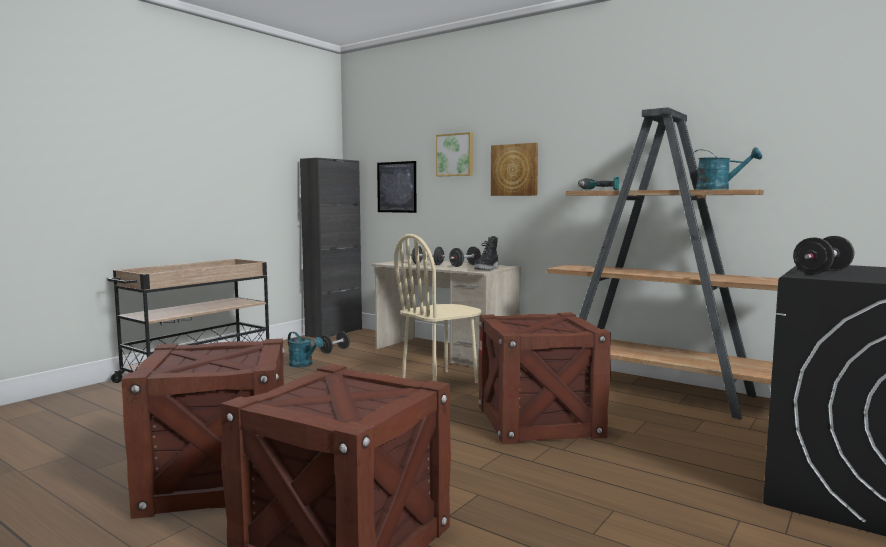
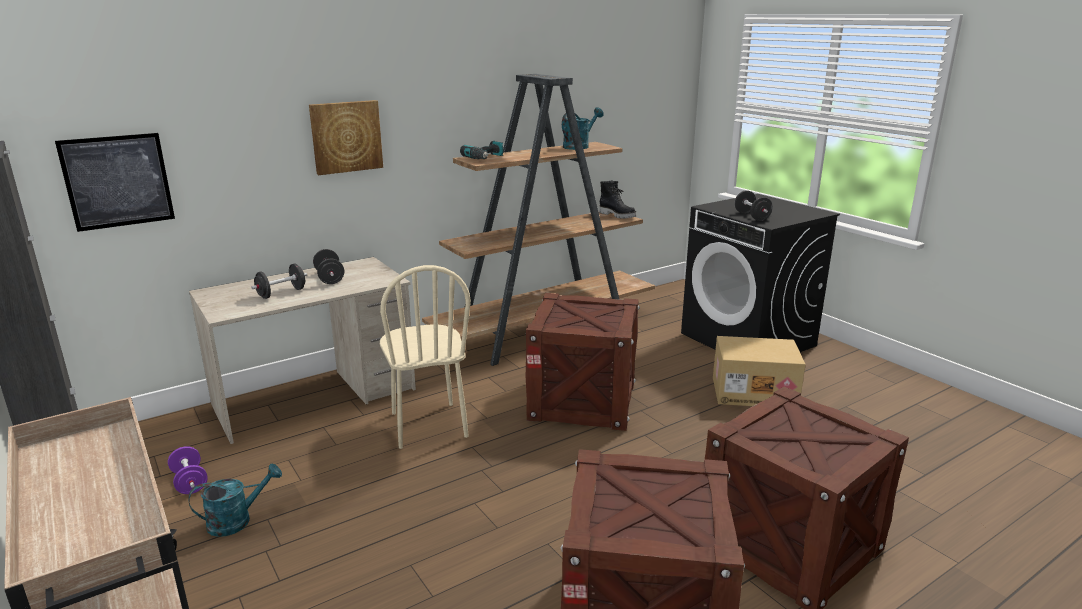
camera: 70 degrees left, 15 degrees up
black dumbbell [319,331,350,354] -> purple dumbbell [168,446,208,494]
picture [436,132,473,176] -> none
black boot [474,236,498,270] -> black boot moved to [599,180,637,219]
none -> cardboard box [713,336,806,406]

